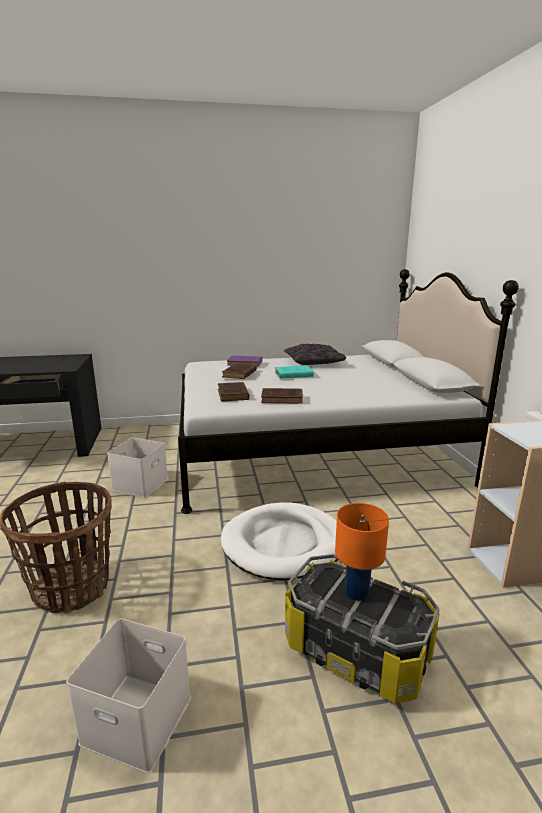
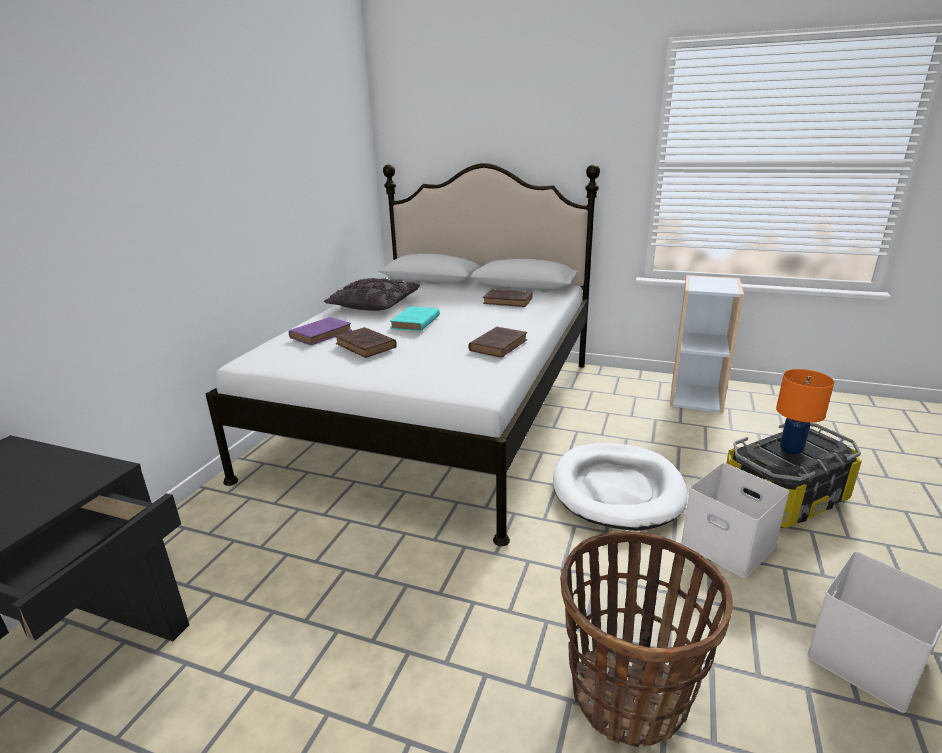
camera: 60 degrees left, 5 degrees up
white storage box [107,437,168,498] -> white storage box moved to [681,463,789,578]
brown book [218,382,250,401] -> brown book moved to [483,289,532,307]

